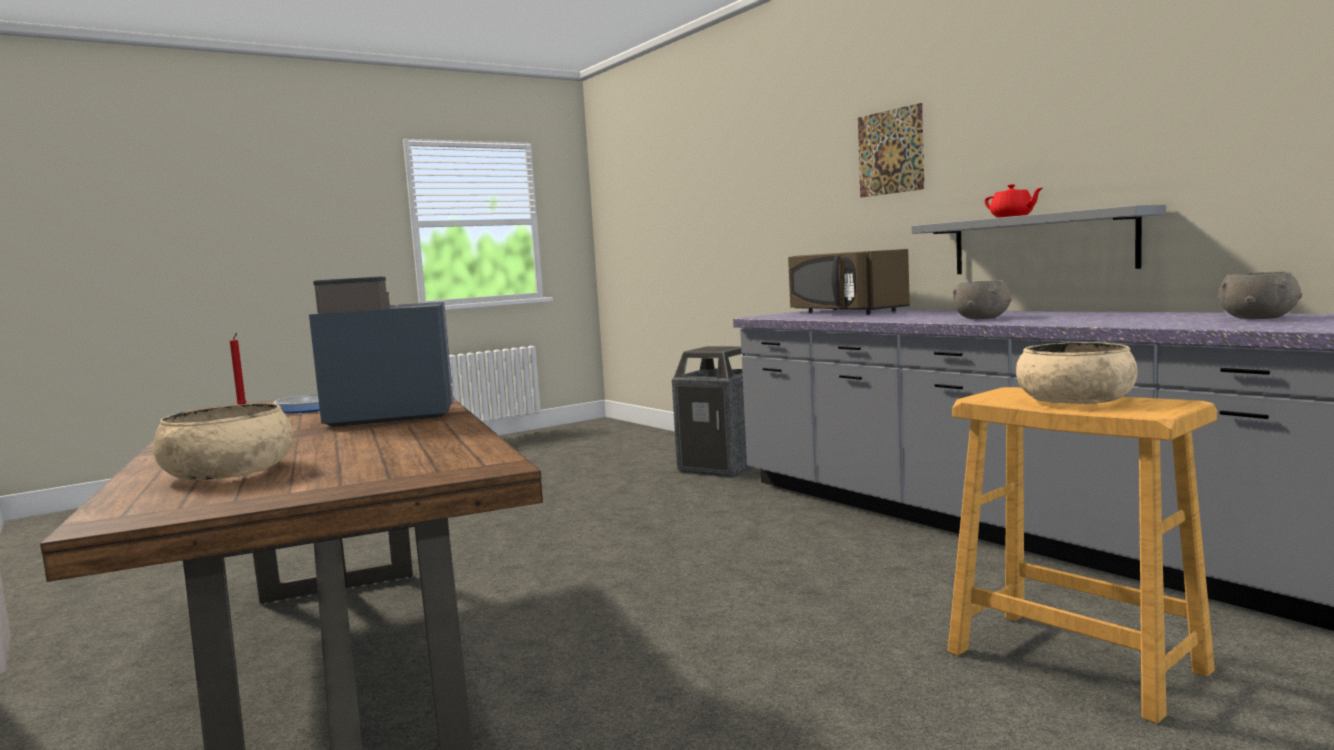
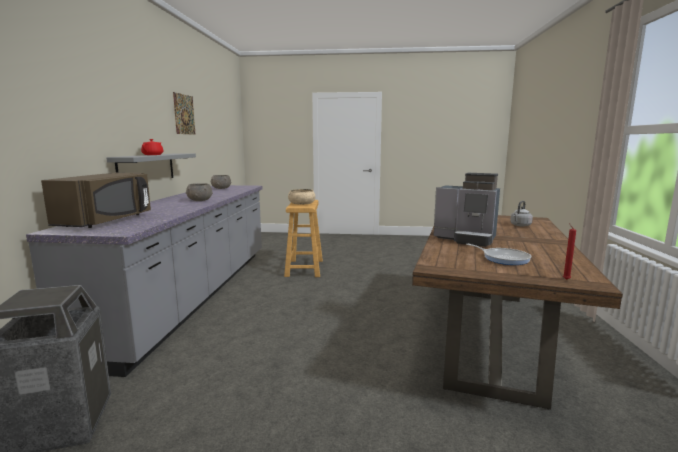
camera: 140 degrees left, 5 degrees up
beige bowl [153,403,293,480] -> grey kettle [510,201,533,226]
picture [858,103,924,197] -> picture moved to [173,92,196,135]

